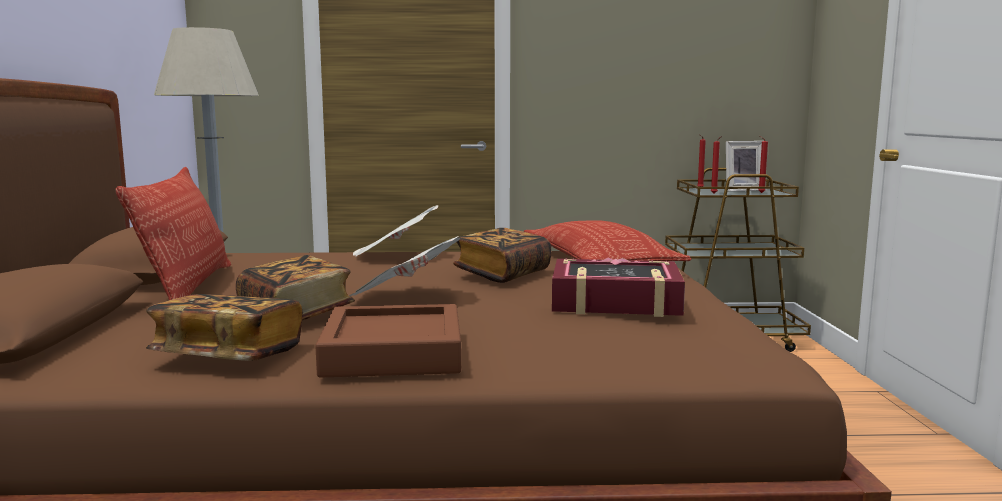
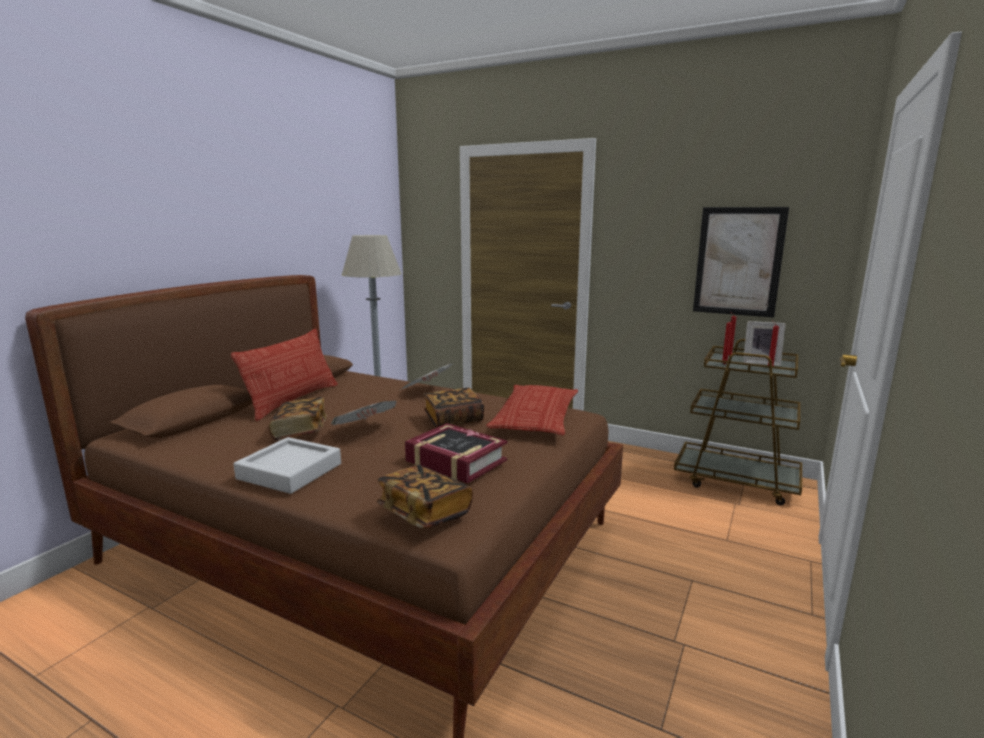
camera: 30 degrees right, 5 degrees up
book [146,294,303,361] -> book moved to [377,465,473,529]
brown tray [315,304,461,378] -> grey tray [234,437,341,494]
none -> picture [693,207,789,318]

